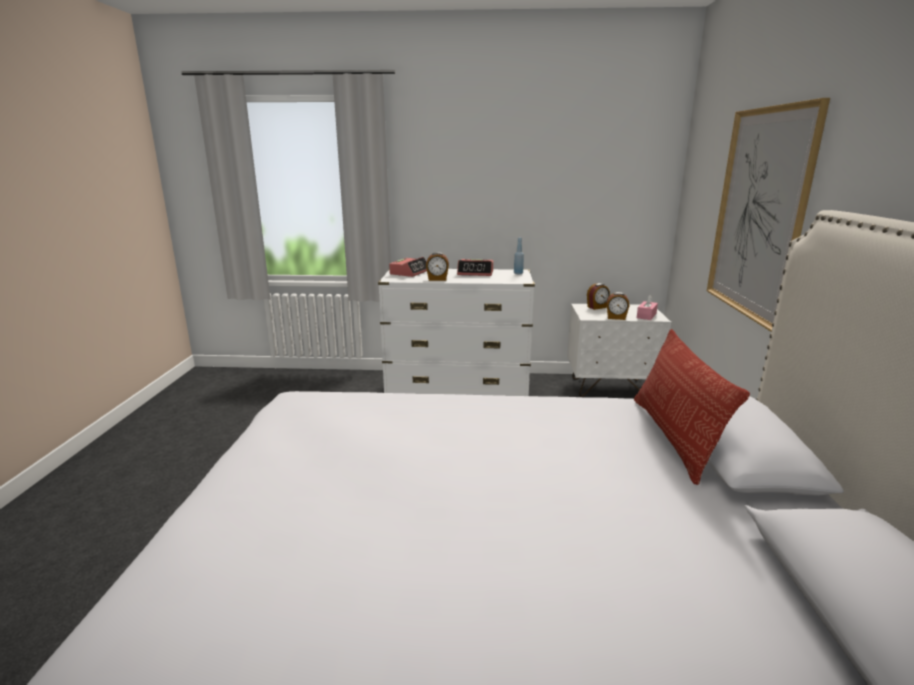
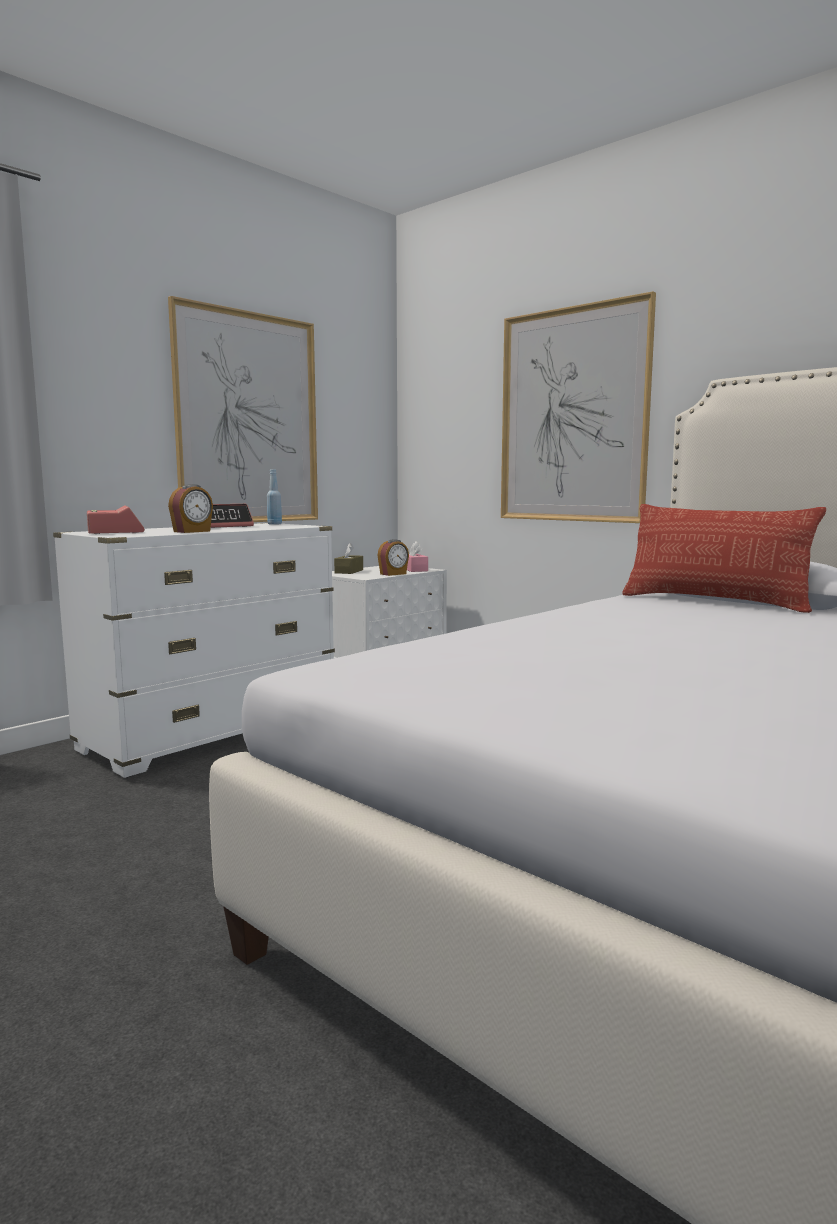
camera: 50 degrees left, 10 degrees down
alarm clock [587,283,610,310] -> brown tissue box [334,543,363,574]
none -> picture [168,296,318,522]

